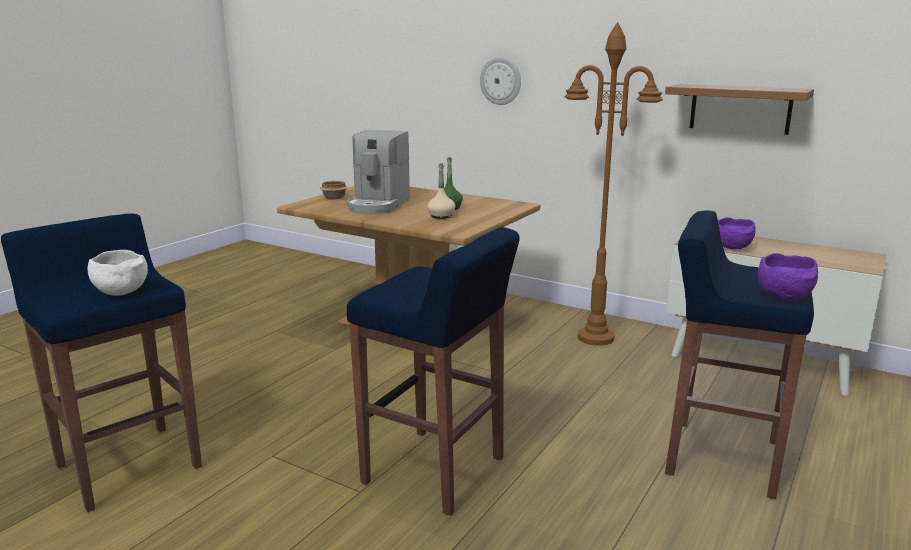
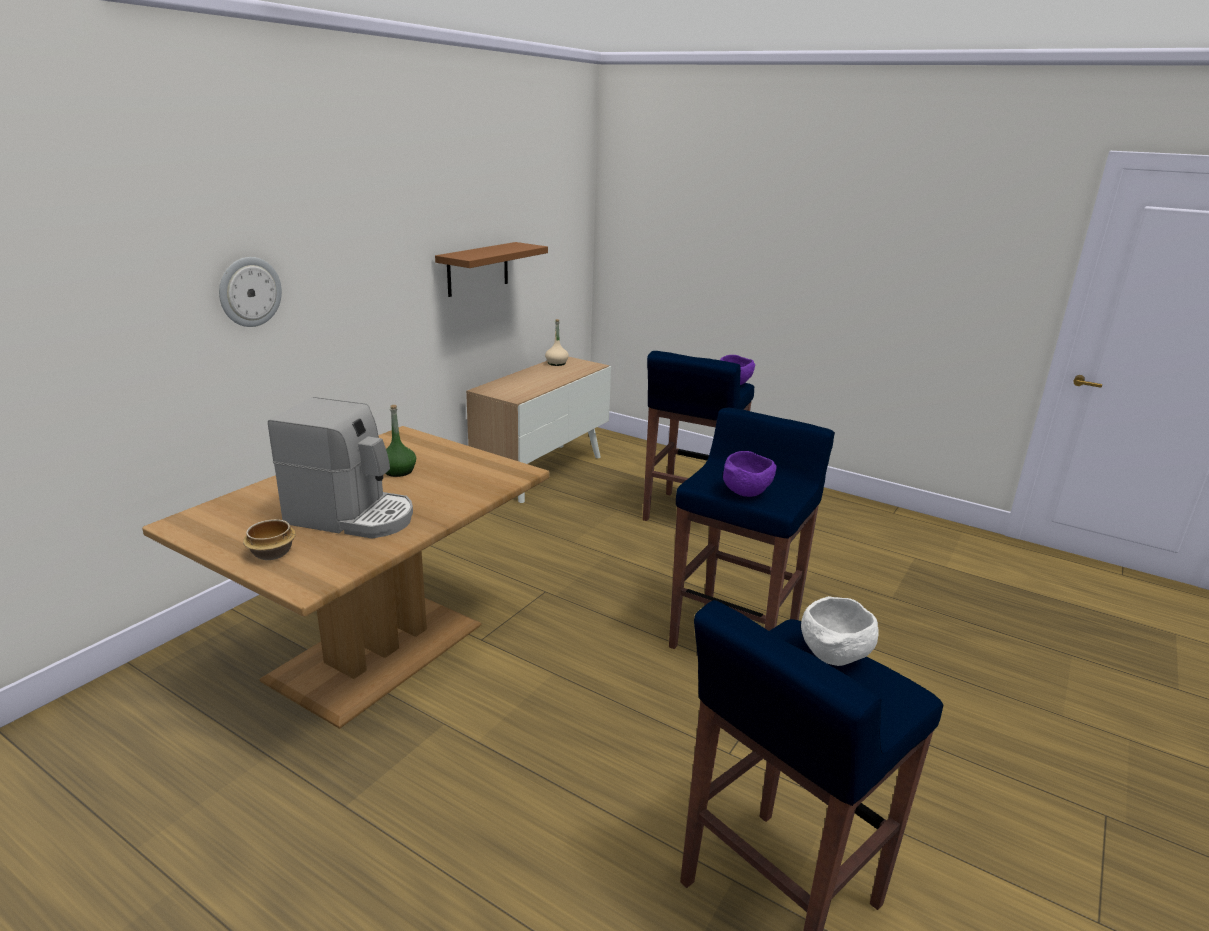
camera: 90 degrees left, 5 degrees up
beige bottle [427,163,455,219] -> beige bottle moved to [545,319,569,366]
brown floor lamp [565,22,663,346] -> none
purple bowl [718,217,756,250] -> purple bowl moved to [723,451,777,497]

